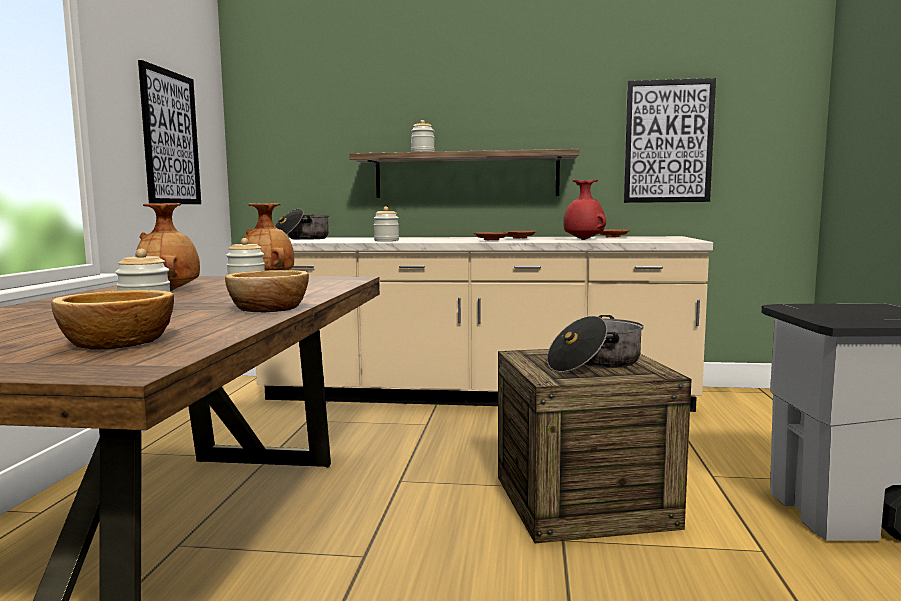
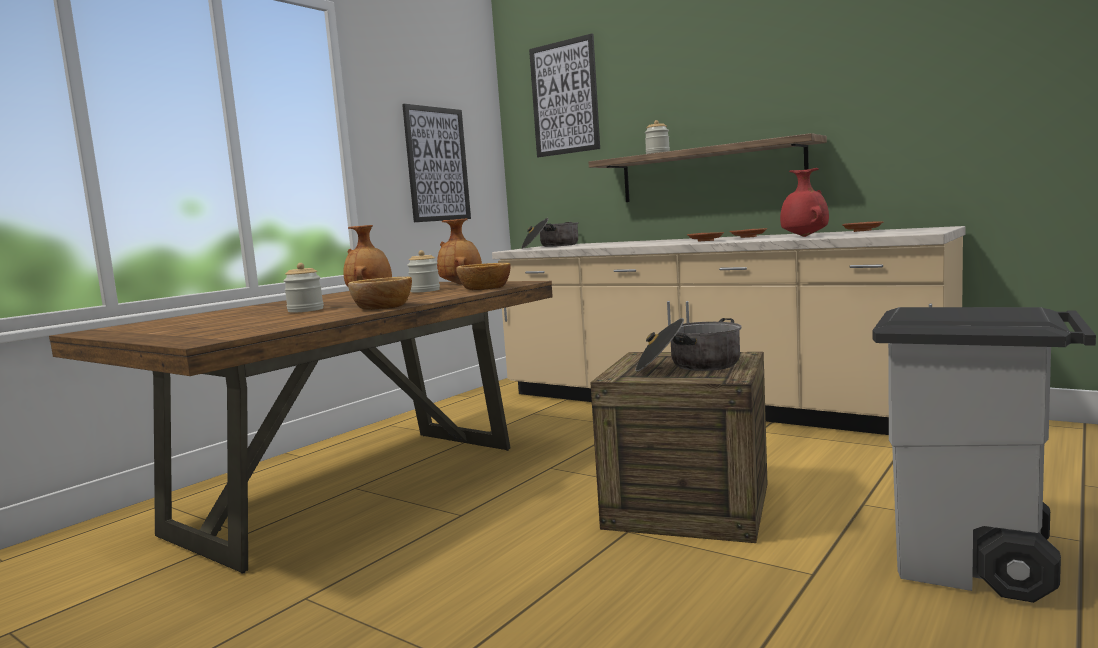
camera: 30 degrees right, 0 degrees up
bowl [51,290,174,350] -> bowl moved to [456,263,511,290]
jar [374,206,399,241] -> none
picture [624,78,716,203] -> picture moved to [529,33,600,157]

